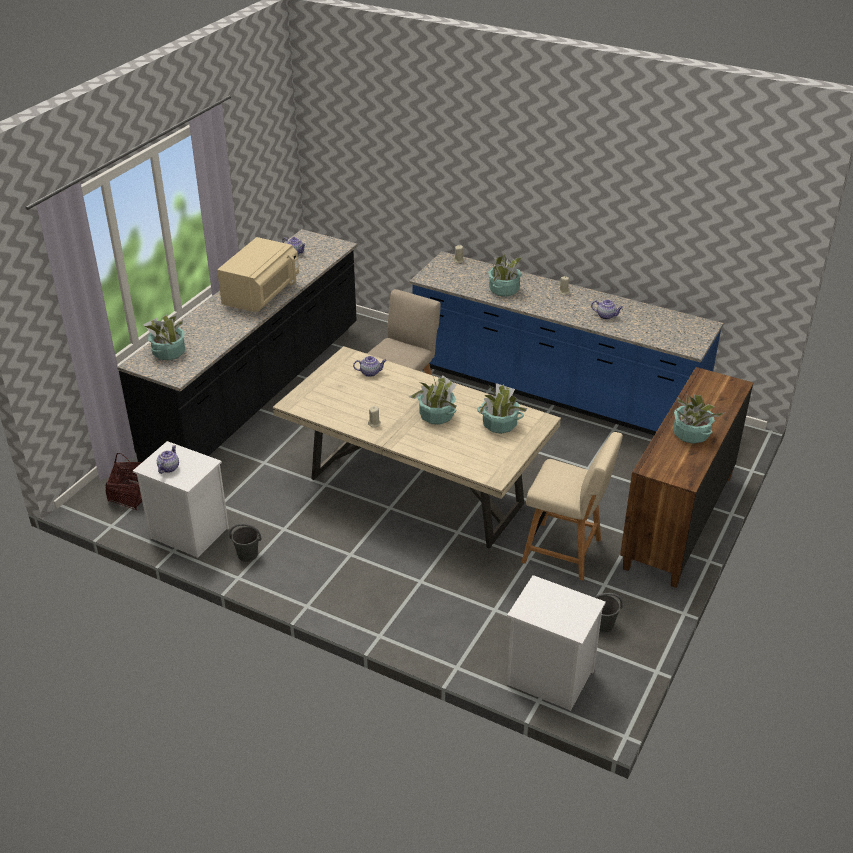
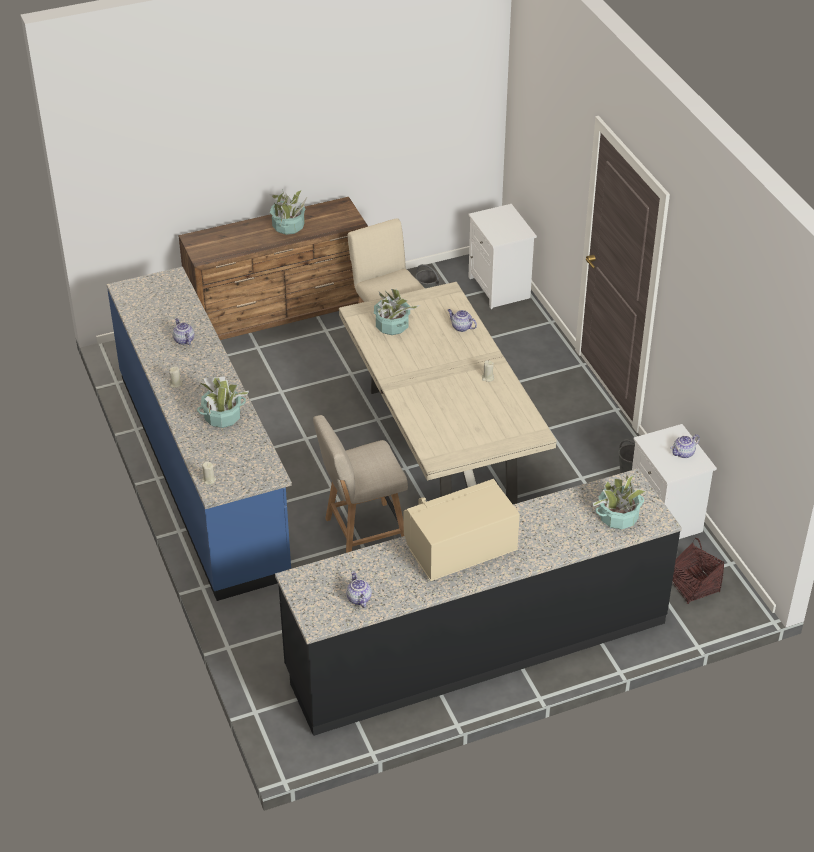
camera: 140 degrees left, 5 degrees up
teapot [353,356,387,377] -> teapot moved to [448,309,477,332]
potted plant [409,375,457,424] -> none

